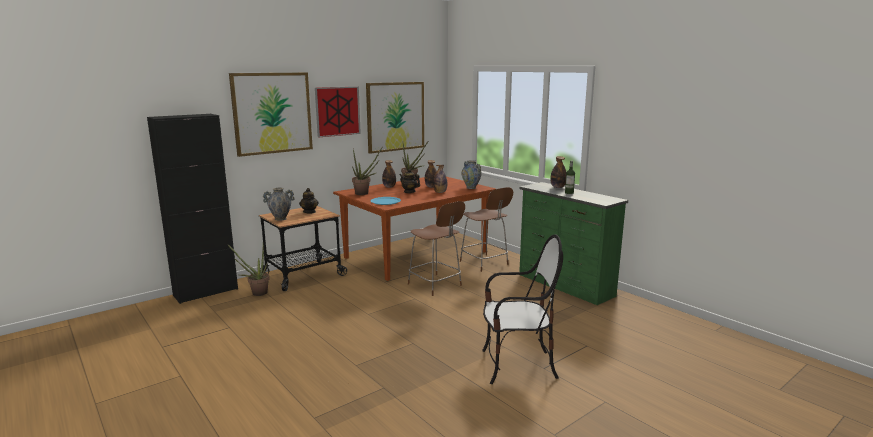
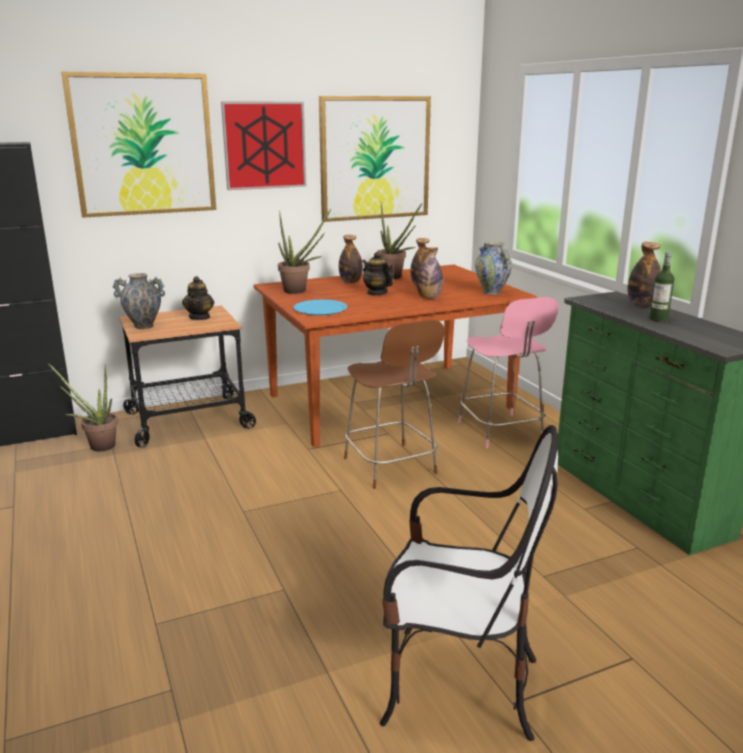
camera: 15 degrees right, 5 degrees up
brown stool [460,187,513,272] -> pink stool [458,297,558,448]

